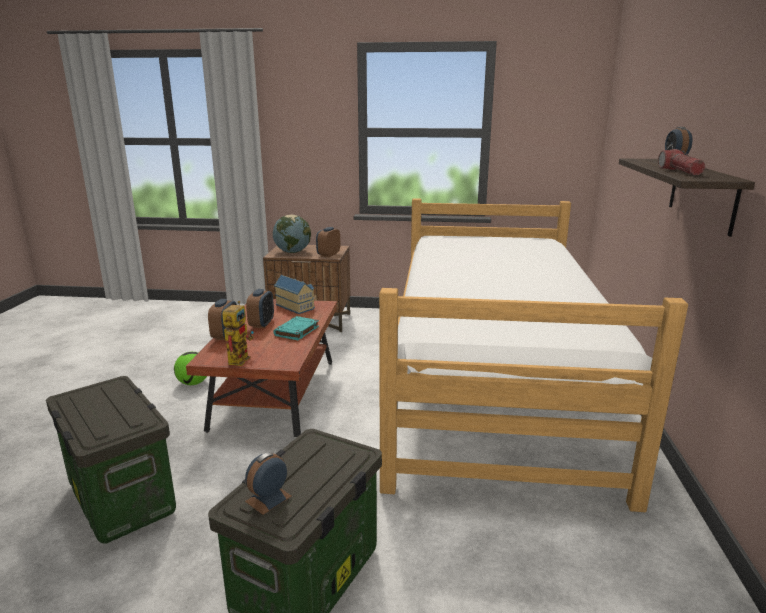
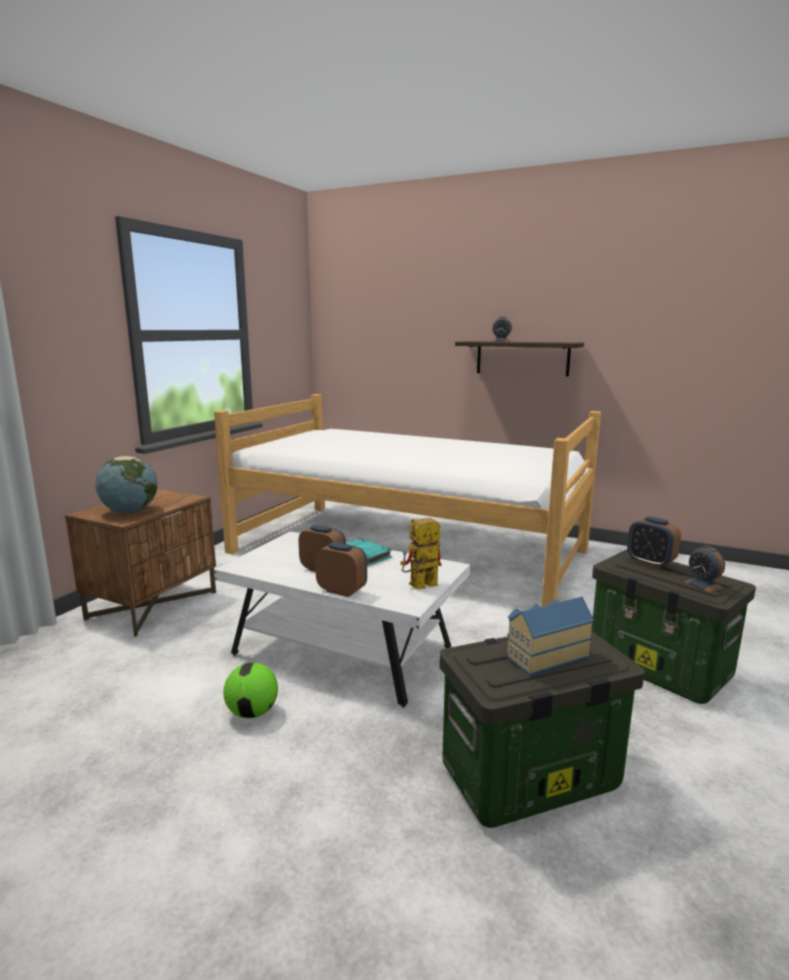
camera: 70 degrees left, 5 degrees down
brown coffee table [186,299,337,438] -> white coffee table [214,532,470,708]
toy robot [222,301,254,366] -> toy robot turned 60 degrees counterclockwise [400,518,442,590]
toy house [274,275,315,314] -> toy house moved to [506,597,594,676]
alarm clock [316,227,340,257] -> alarm clock moved to [627,516,681,568]
flashlight [658,149,705,175] -> none

